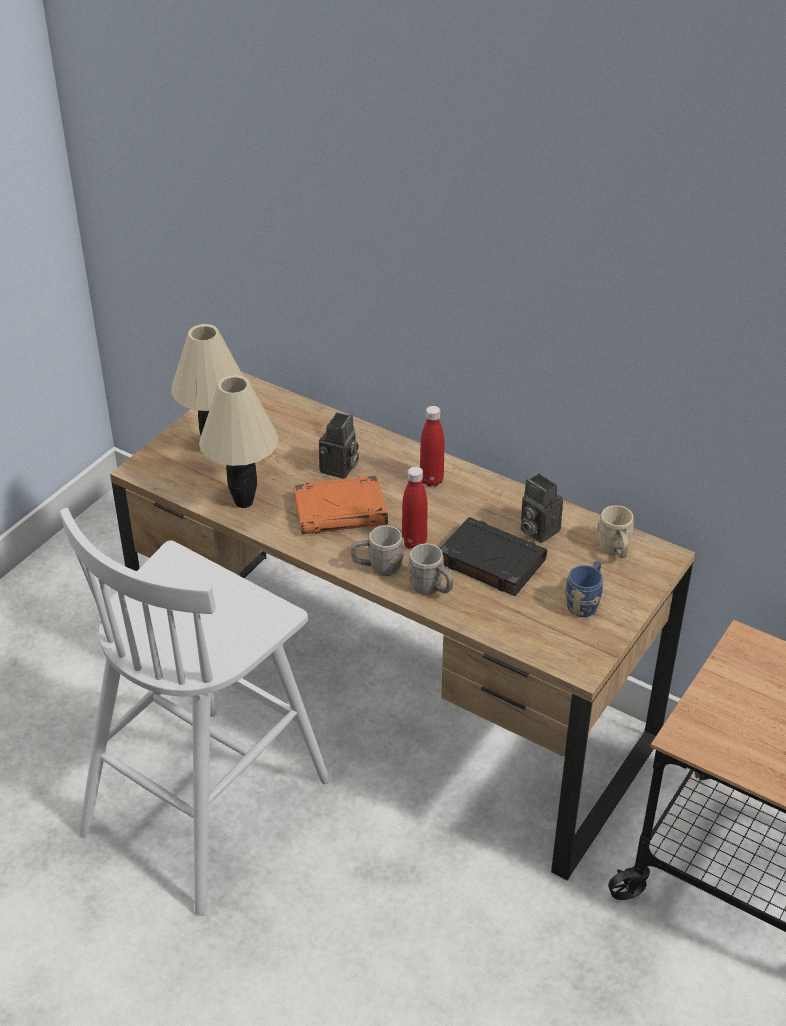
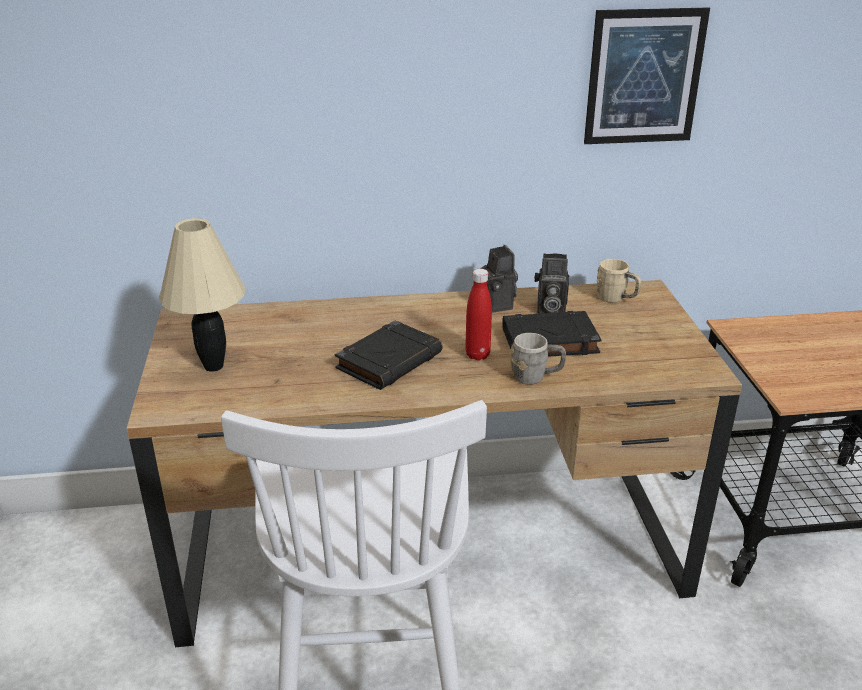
camera: 40 degrees left, 10 degrees down
beige table lamp [199,375,279,508] -> none
orange book [294,475,388,534] -> black book [335,320,442,390]
camera [319,413,359,479] -> camera moved to [481,245,518,313]
grey mug [351,526,405,576] -> none
red bottle [420,406,444,487] -> none
blue mug [565,561,603,617] -> none
none -> picture [584,7,710,144]

